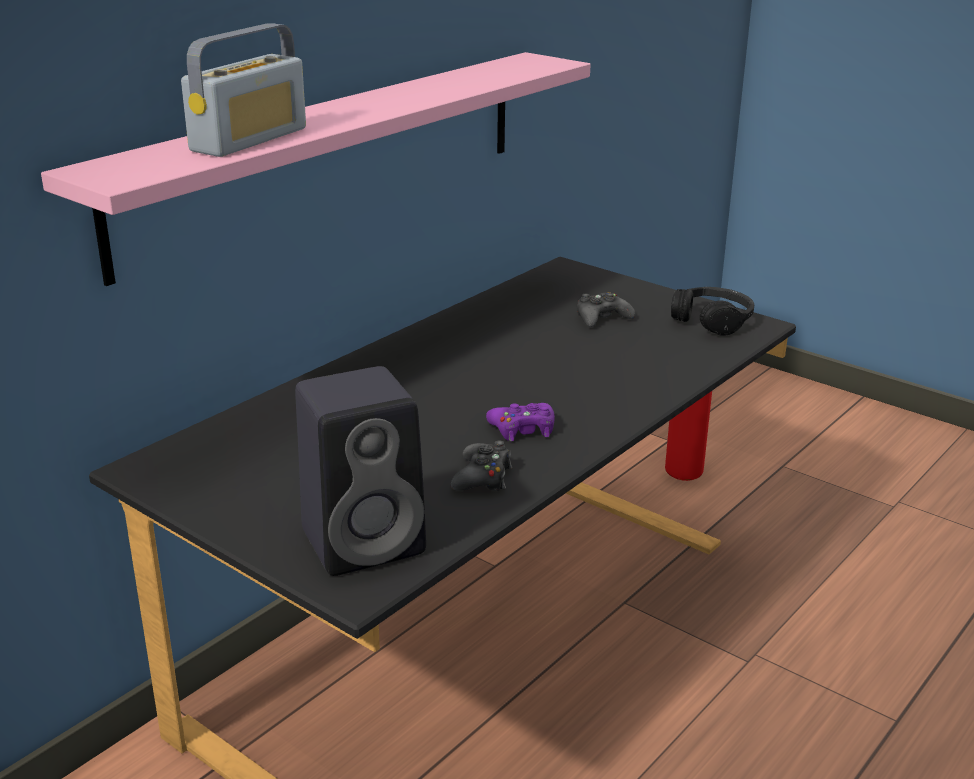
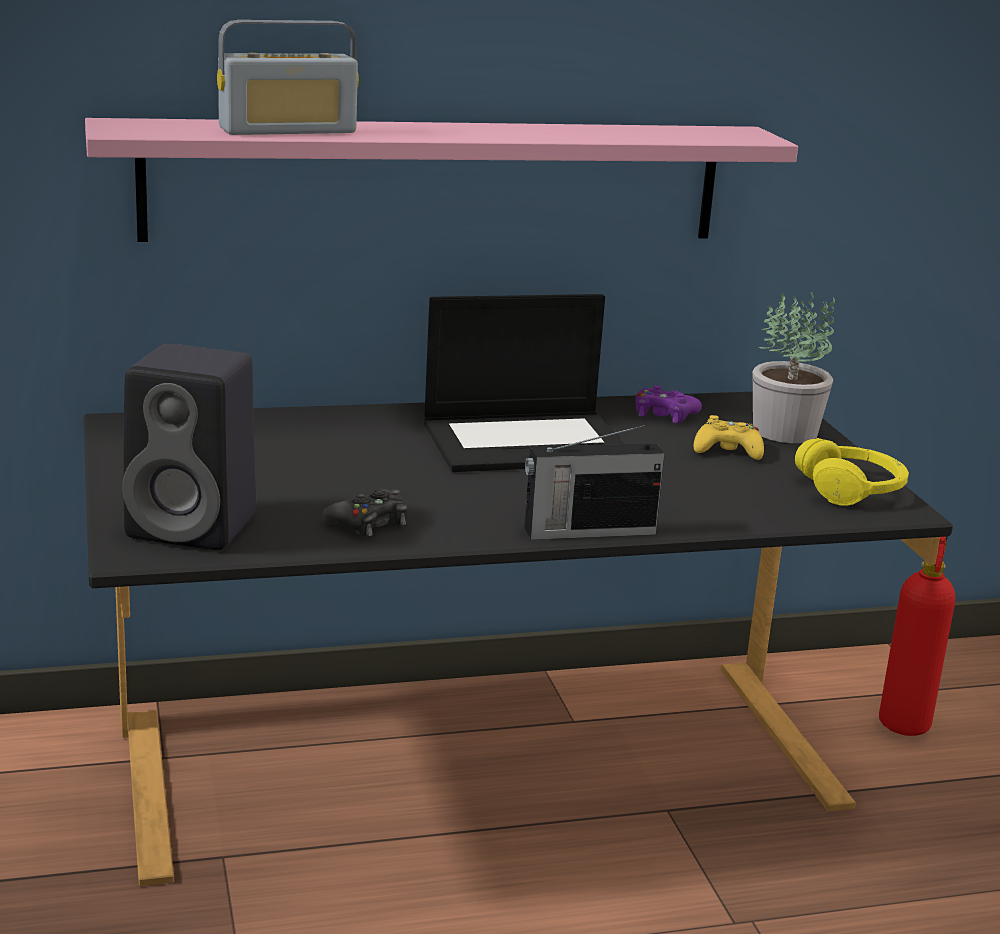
camera: 35 degrees right, 5 degrees down
purple game controller [486,403,555,441] -> purple game controller moved to [635,385,702,424]
black game controller [577,292,635,327] -> yellow game controller [694,415,764,460]
black headphones [671,287,754,336] -> yellow headphones [795,438,909,506]
none -> laptop [424,294,624,472]
none -> radio [525,425,665,540]
none -> potted plant [753,292,835,443]

